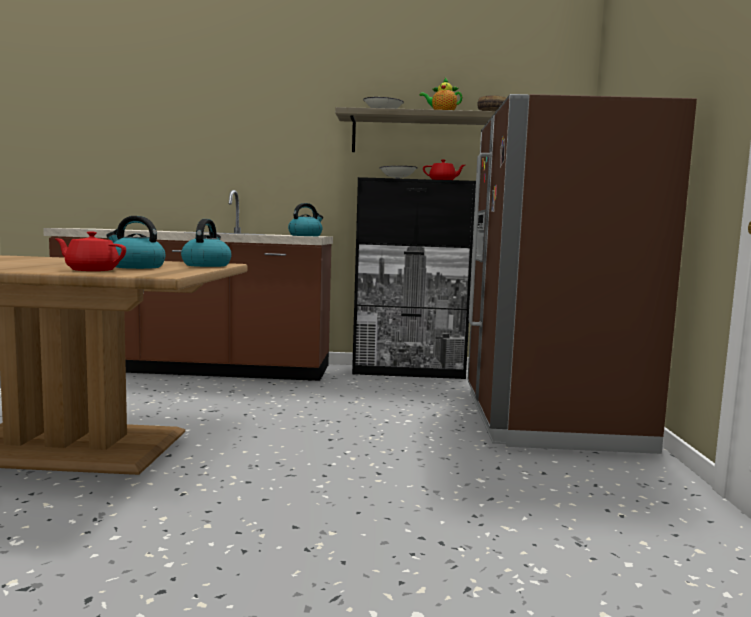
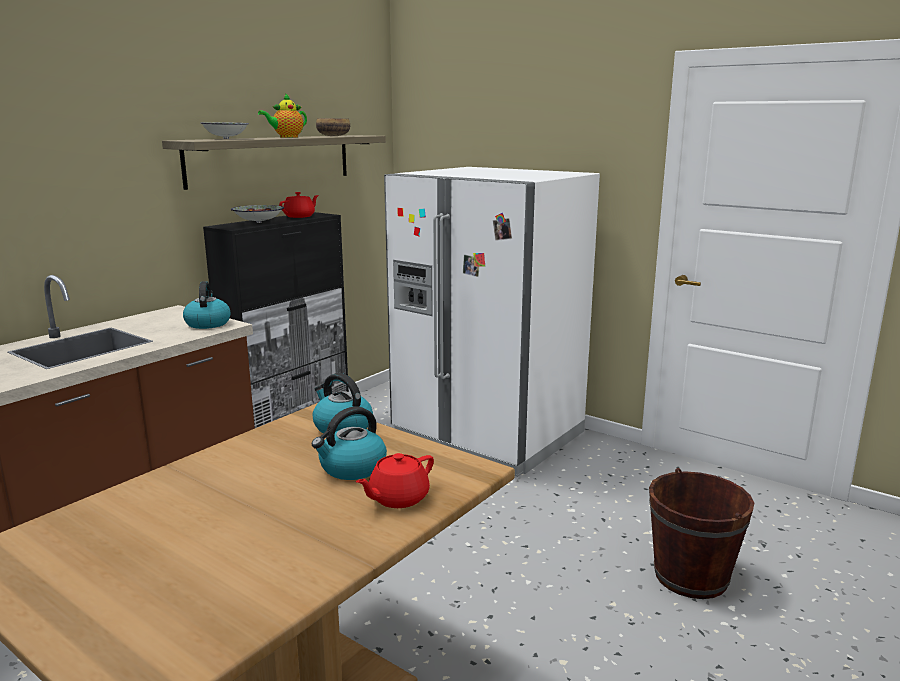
camera: 55 degrees left, 10 degrees up
brown fridge [468,94,697,454] -> white fridge [384,167,600,477]
none -> brown bucket [649,468,754,599]

